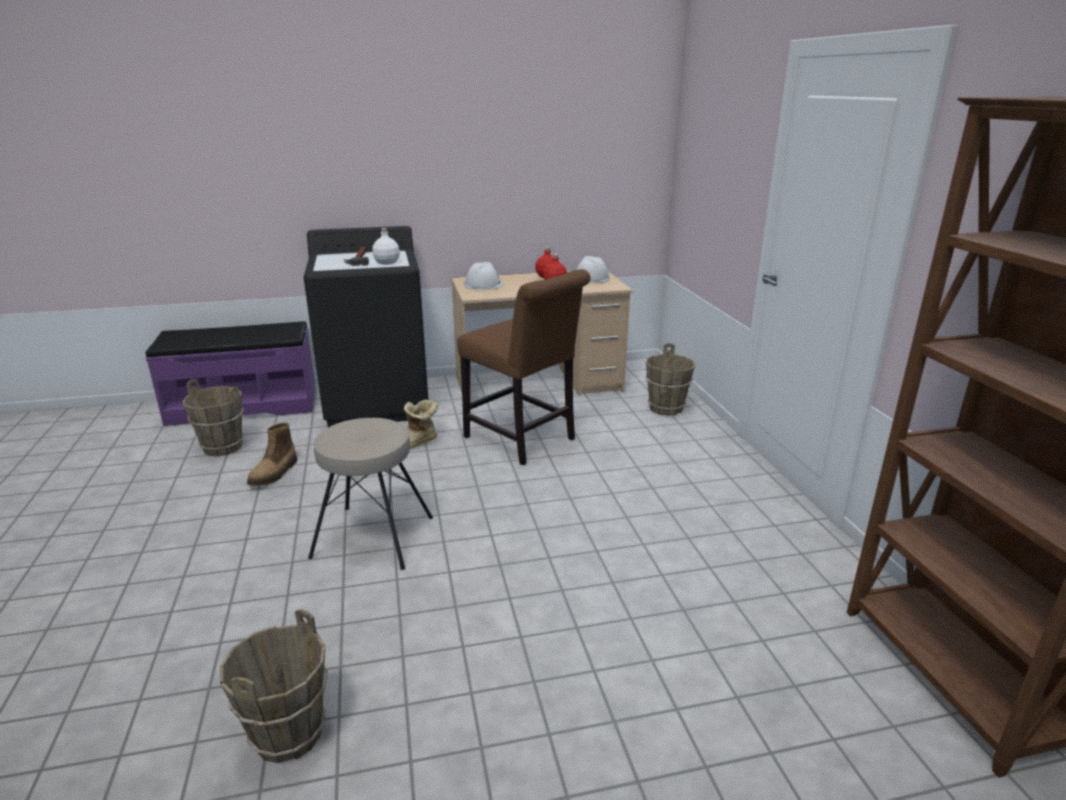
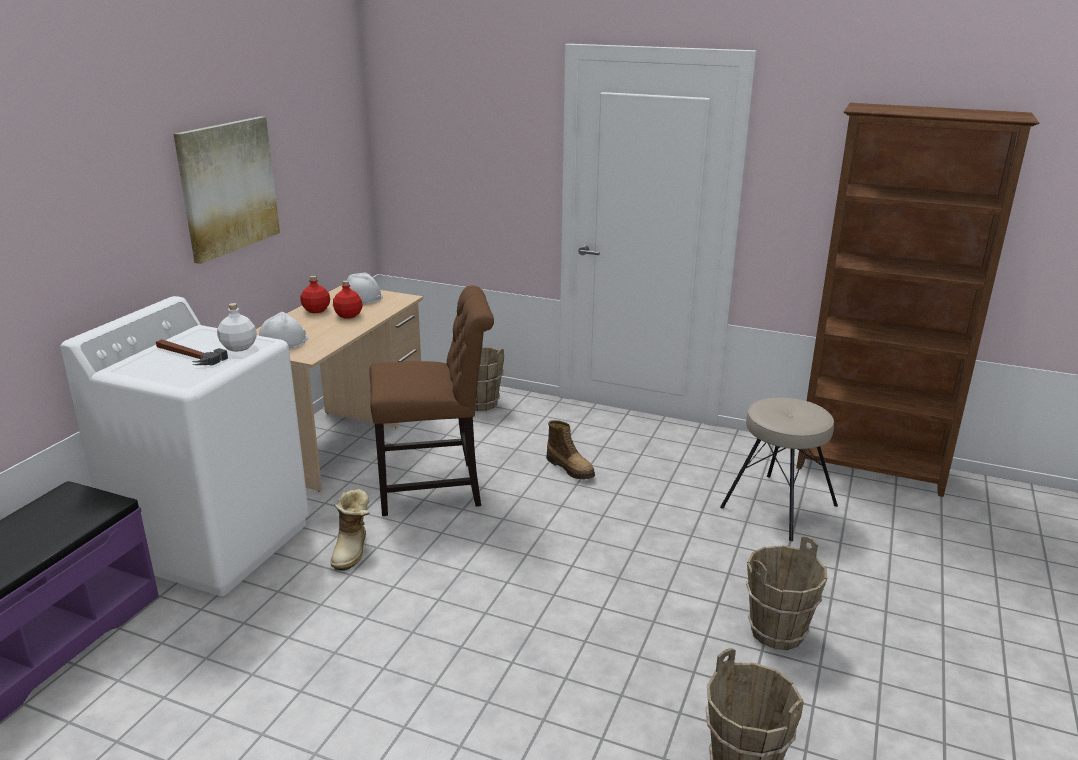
camera: 55 degrees left, 0 degrees up
brown bucket [183,379,244,456] -> brown bucket moved to [746,536,827,650]
boot [247,423,297,486] -> boot moved to [546,420,595,479]
black washing machine [303,226,428,427] -> white washing machine [60,296,309,596]
beige stool [308,418,433,570] -> beige stool moved to [720,398,838,541]
none -> picture [174,116,280,264]

